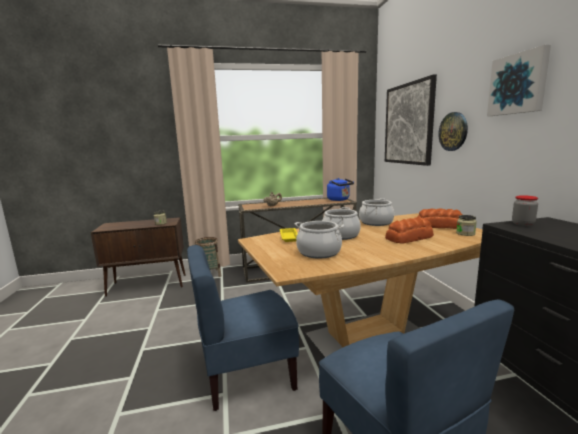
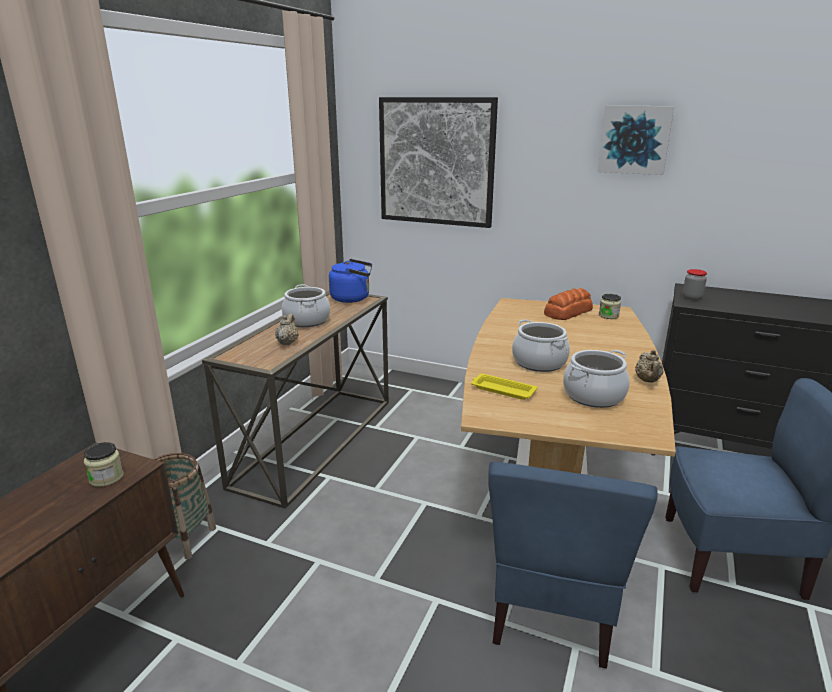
camera: 55 degrees left, 10 degrees up
cooking pot [359,198,394,226] -> cooking pot moved to [282,284,330,327]
bread [385,217,434,244] -> none
wall clock [439,112,468,151] -> none
none -> beige teapot [635,350,664,382]

